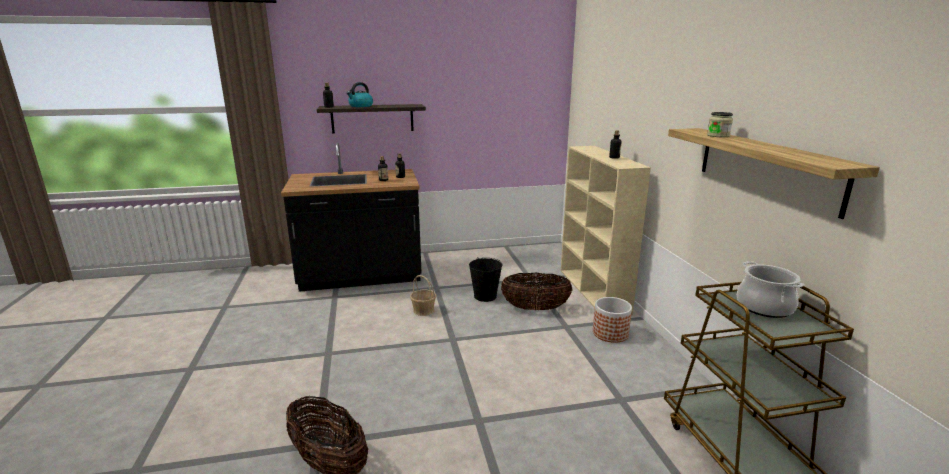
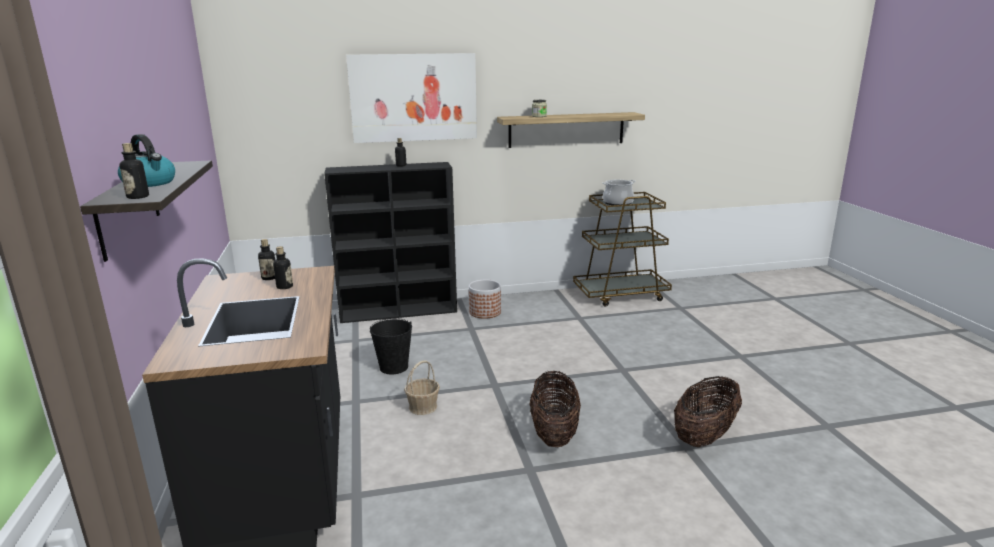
camera: 90 degrees left, 0 degrees up
basket [501,273,573,310] -> basket moved to [530,370,581,447]
beige bookcase [561,146,651,315] -> black bookcase [324,162,457,323]
none -> picture [346,53,477,143]

